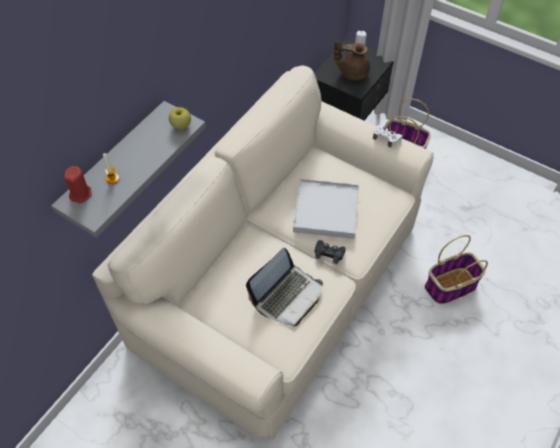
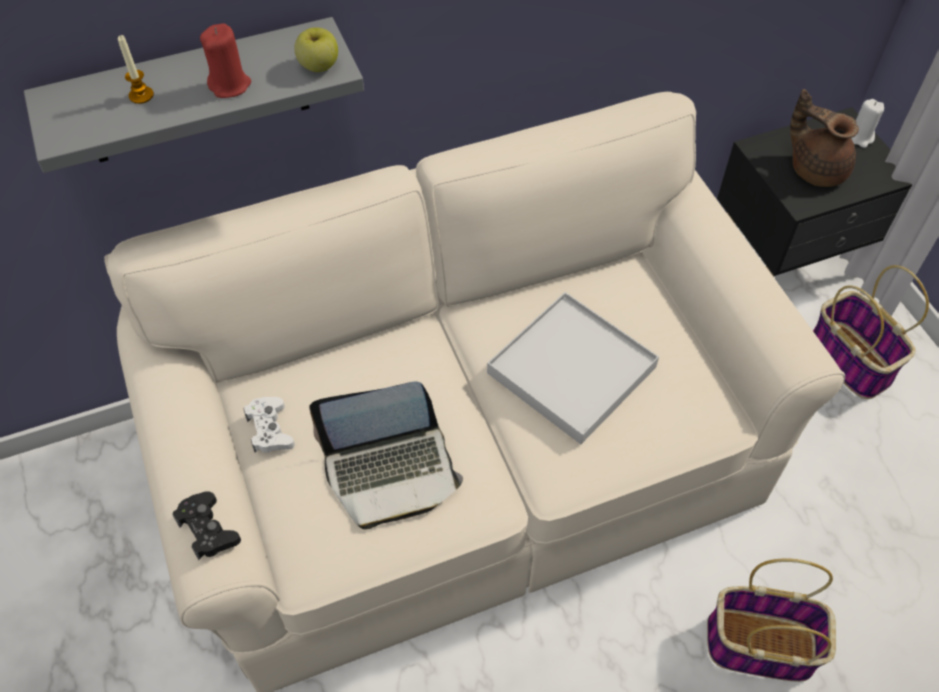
camera: 35 degrees right, 0 degrees up
red candle [64,166,92,203] -> red candle moved to [200,23,251,98]
black game controller [315,240,346,264] -> black game controller moved to [172,491,241,560]
white game controller [373,124,402,148] -> white game controller moved to [243,397,295,453]

